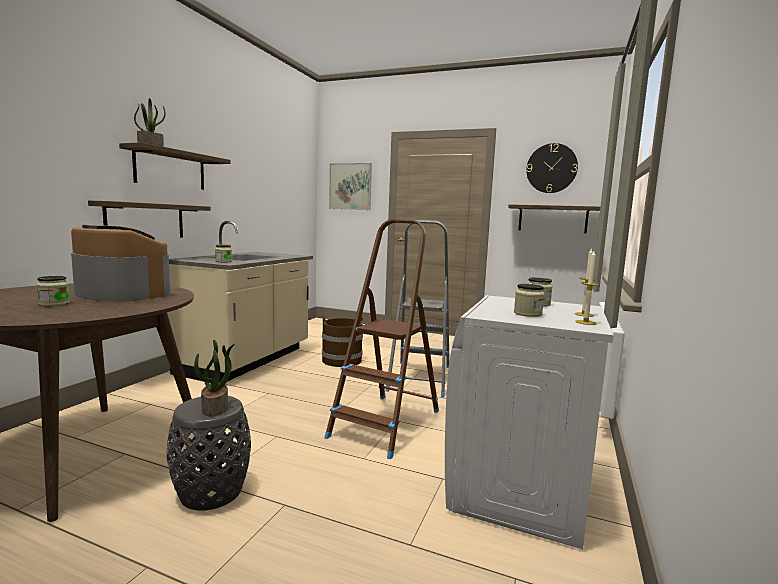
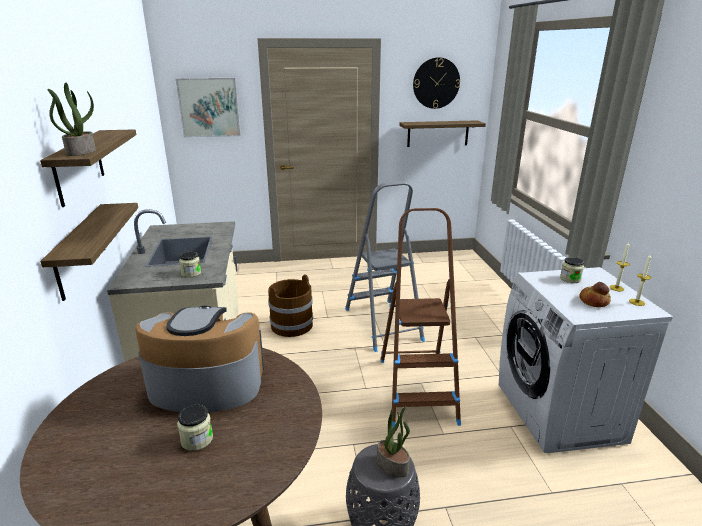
camera: 30 degrees left, 15 degrees up
jar [514,284,544,317] -> bread [579,282,611,307]

